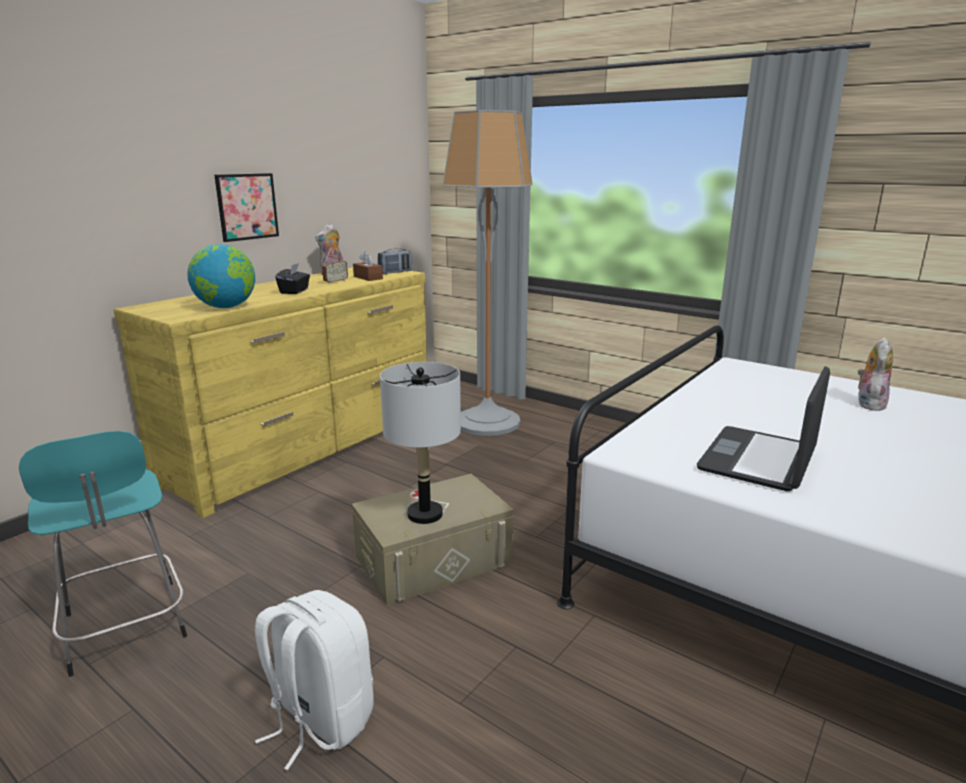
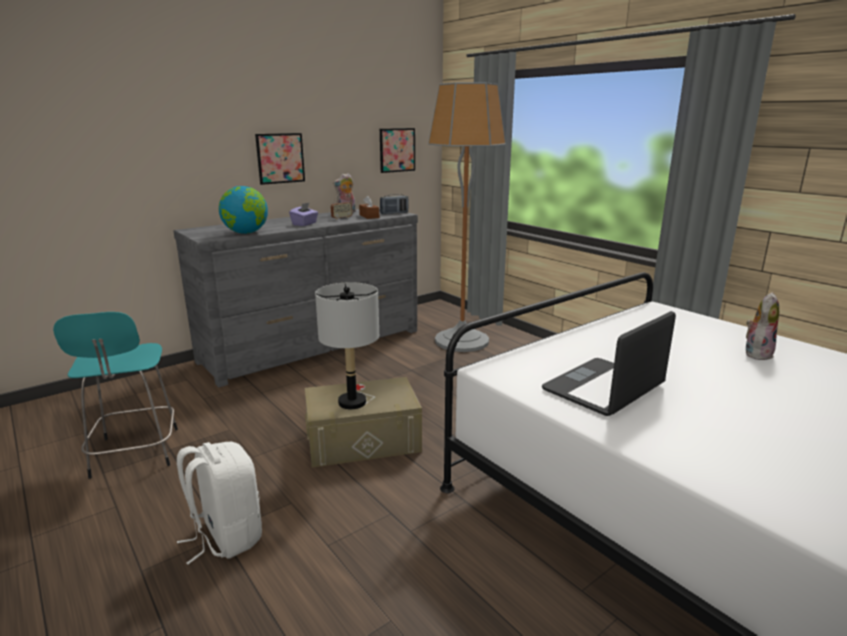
camera: 15 degrees right, 0 degrees up
yellow dresser [114,268,427,518] -> grey dresser [173,207,418,387]
black tissue box [275,263,310,294] -> purple tissue box [289,202,318,226]
none -> picture [380,128,415,173]

